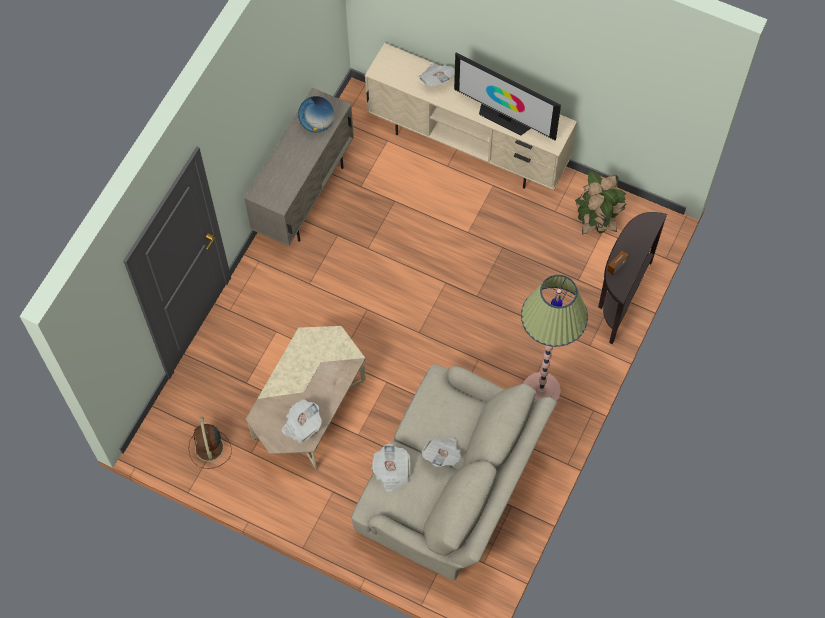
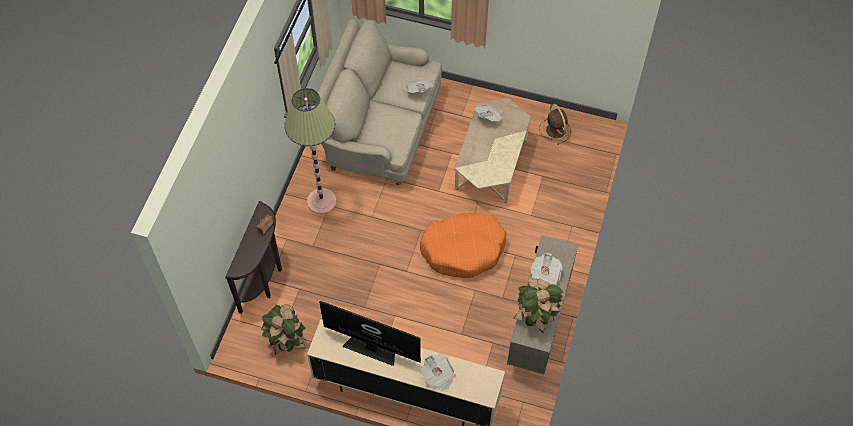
camera: 170 degrees right, 5 degrees down
globe [298,96,334,132] -> potted plant [514,278,563,332]
newspaper [422,438,462,467] -> newspaper moved to [530,253,563,285]
none -> orange dog bed [420,213,507,278]

